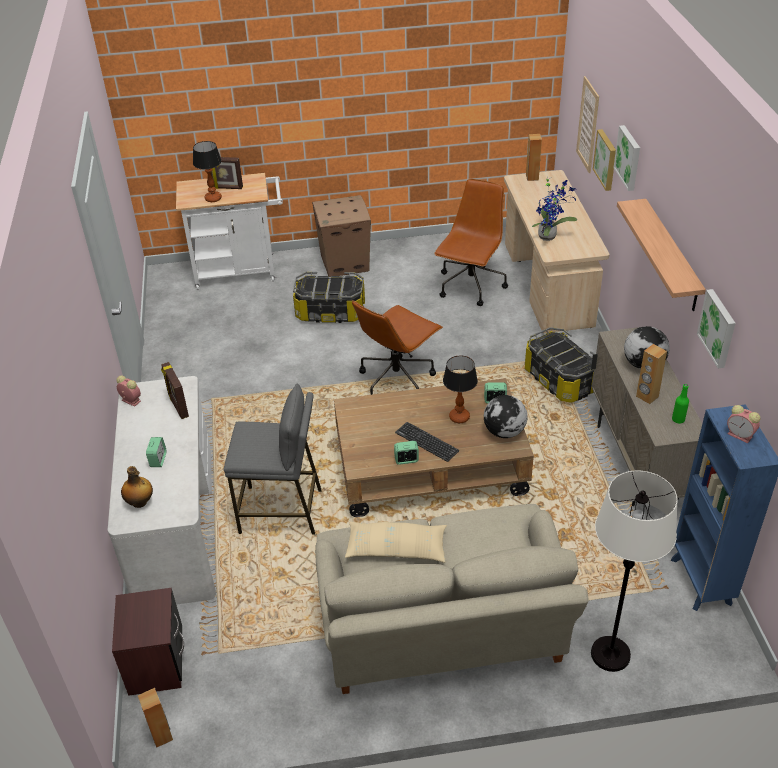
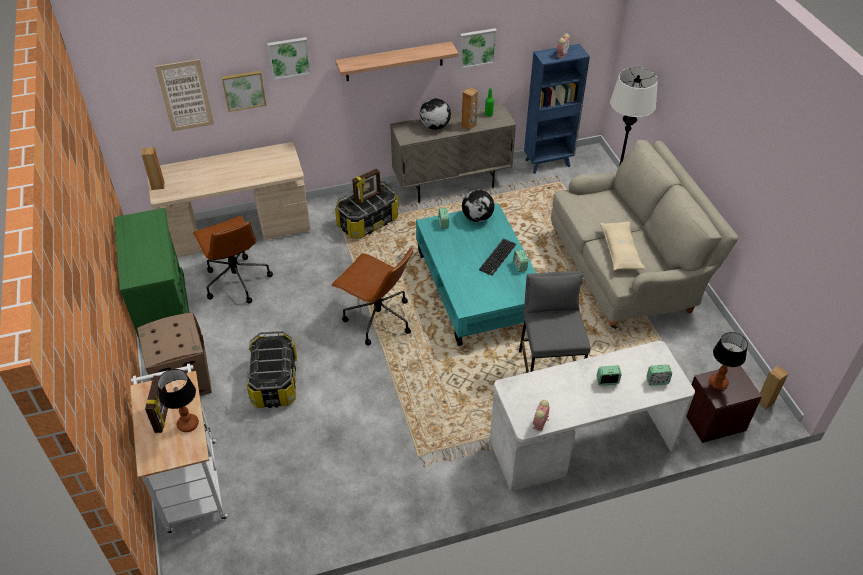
camera: 100 degrees left, 5 degrees up
bottle [121,466,153,508] -> alarm clock [646,365,672,386]
picture frame [161,362,189,419] -> picture frame moved to [352,169,381,204]
brown coffee table [334,378,534,517] -> turquoise coffee table [416,203,536,346]
brown office chair [434,179,508,306] -> brown office chair turned 135 degrees counterclockwise [193,216,273,304]
table lamp [443,355,478,423] -> table lamp moved to [709,332,748,390]
potted plant [532,176,577,241] -> none
none -> green dresser [114,208,189,341]

